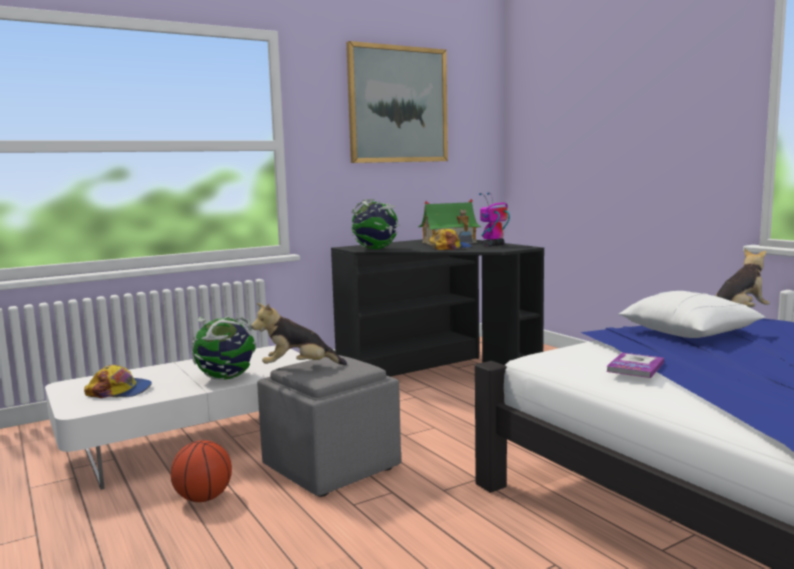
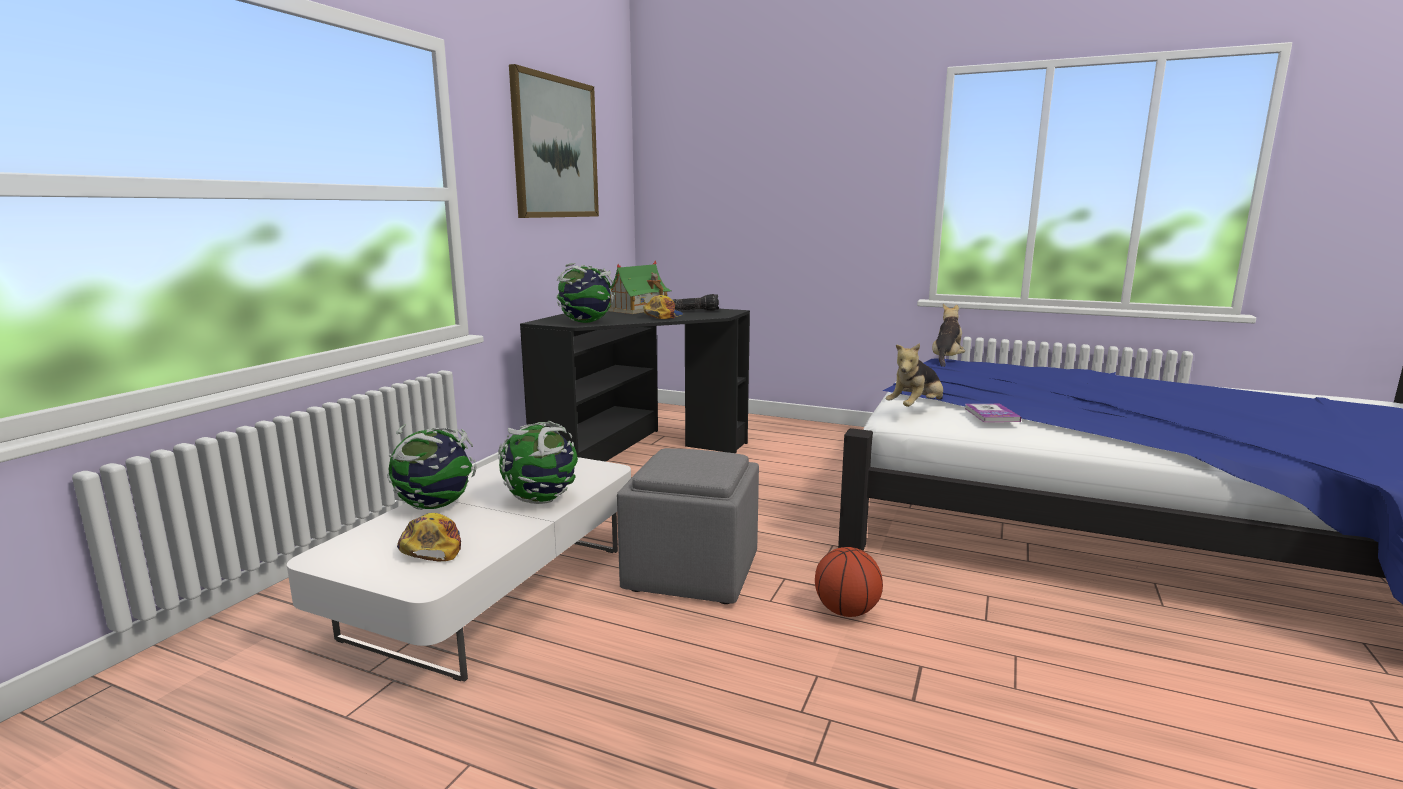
camera: 35 degrees left, 5 degrees up
cap [84,365,152,398] -> cap turned 75 degrees counterclockwise [397,513,461,562]
basketball [171,440,232,502] -> basketball moved to [815,547,883,617]
plush toy [251,303,347,365] -> plush toy moved to [886,343,943,407]
toy robot [479,193,510,246] -> flashlight [673,294,719,311]
white pillow [619,291,765,338] -> none
none -> globe [387,425,477,510]

